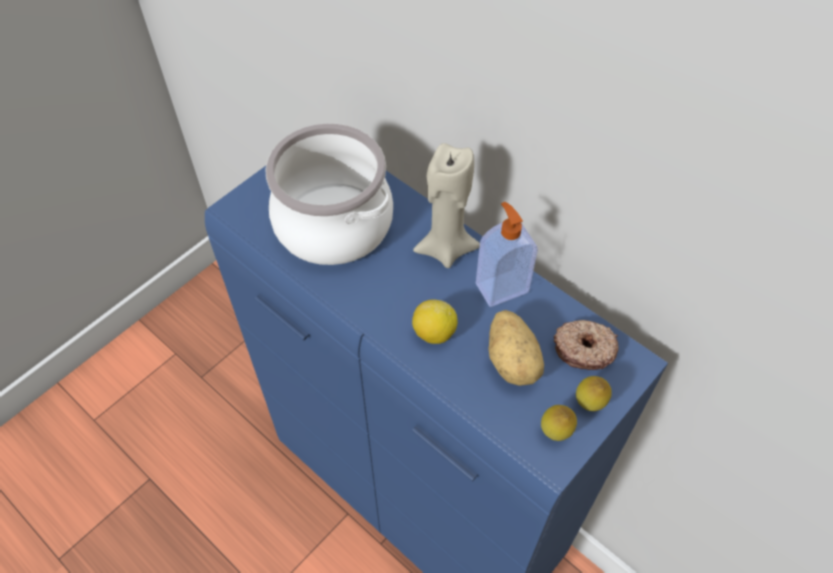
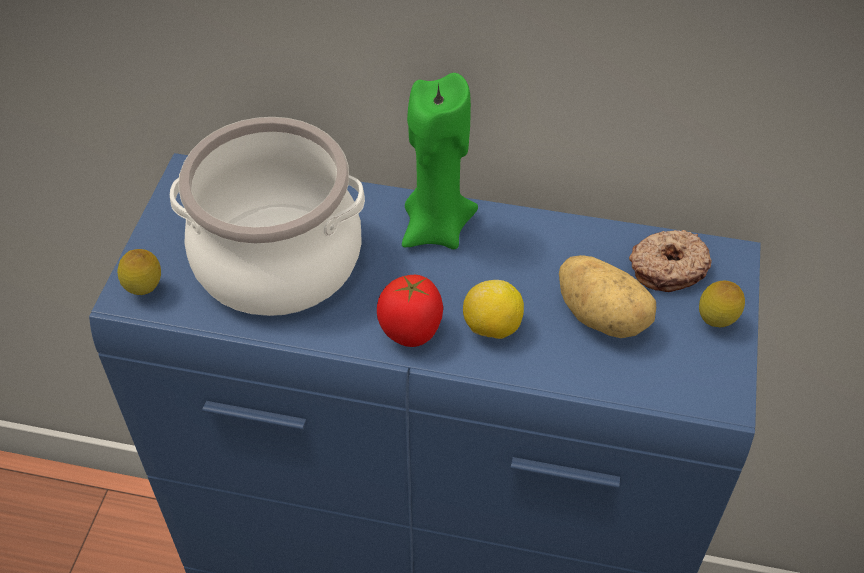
camera: 30 degrees left, 5 degrees down
beige candle [413,143,480,268] -> green candle [402,73,478,249]
soap dispenser [476,202,538,307] -> none
lemon [541,405,577,441] -> lemon moved to [117,249,161,295]
none -> tomato [377,275,443,347]

